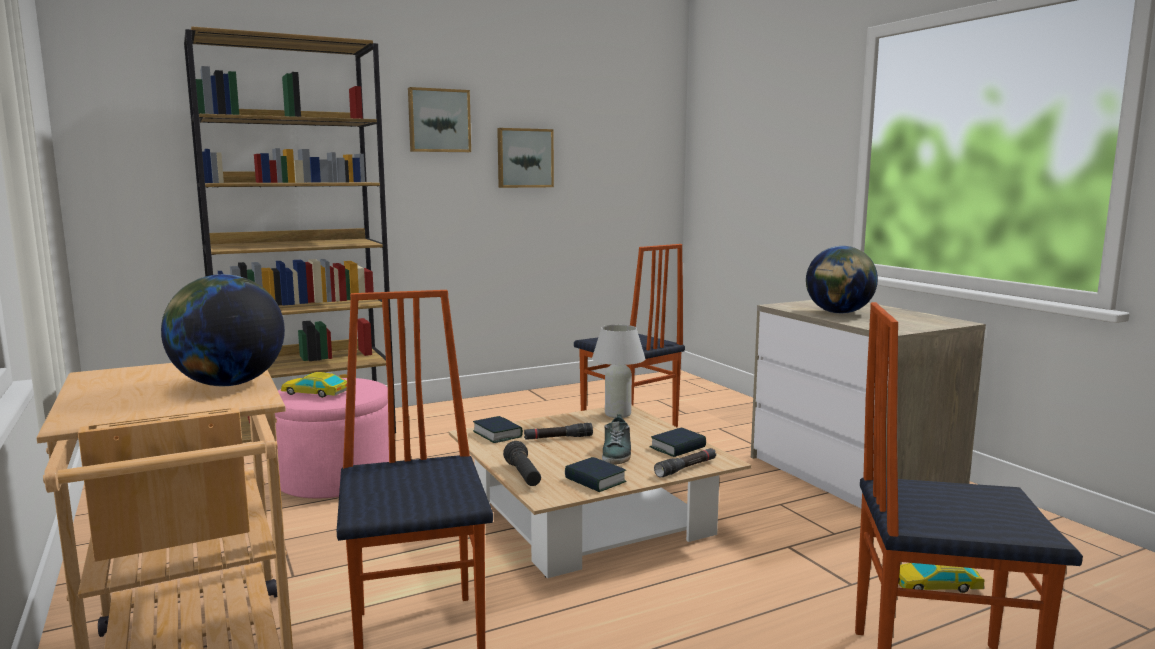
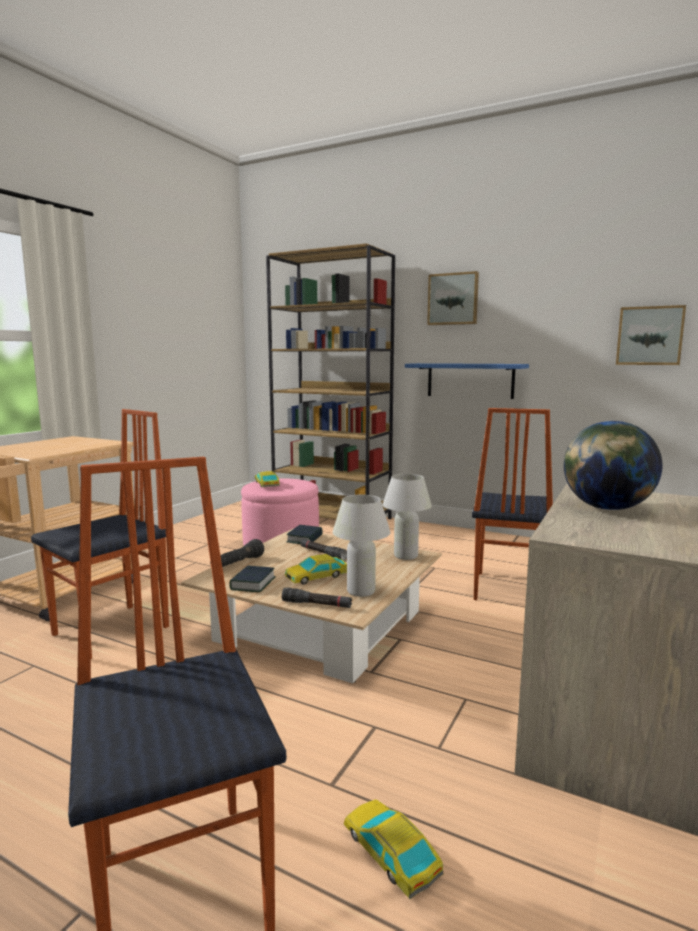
camera: 55 degrees right, 0 degrees up
globe [161,274,285,386] -> none
picture [497,128,554,188] -> picture moved to [616,305,686,365]
shoe [602,414,631,465] -> toy car [285,554,347,585]
book [650,427,706,457] -> white table lamp [333,495,391,597]
none -> blue shelf [405,363,529,399]

